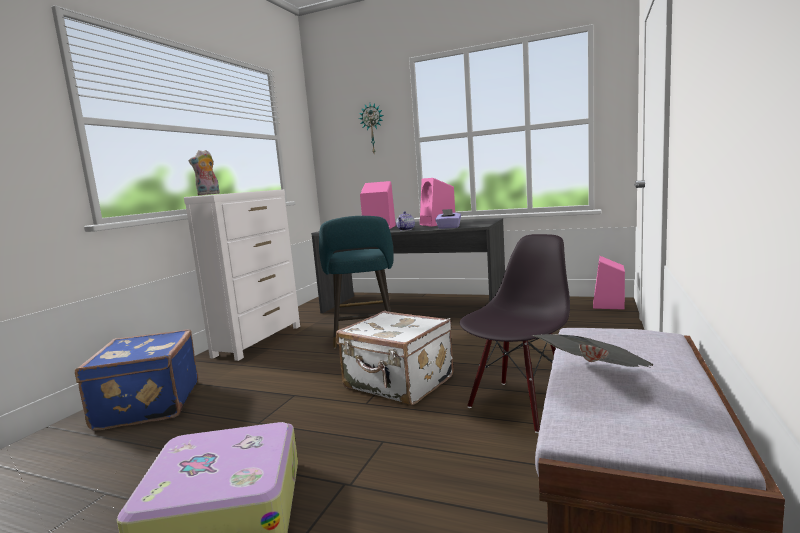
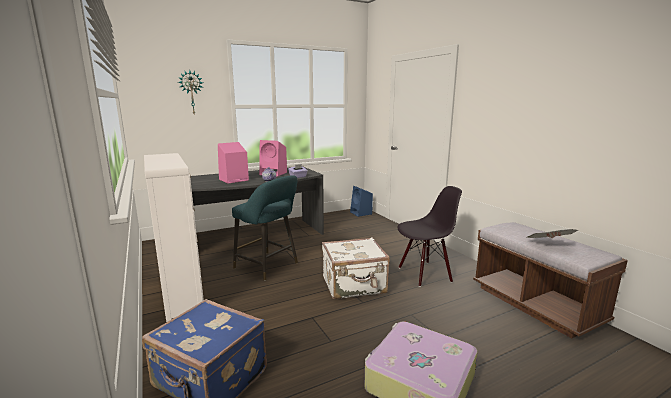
camera: 50 degrees left, 5 degrees up
plush toy [189,150,220,195] -> none
black chair [460,234,570,433] -> black chair turned 75 degrees clockwise [397,186,462,287]
pink speaker [593,256,625,310] -> blue speaker [350,186,373,217]

